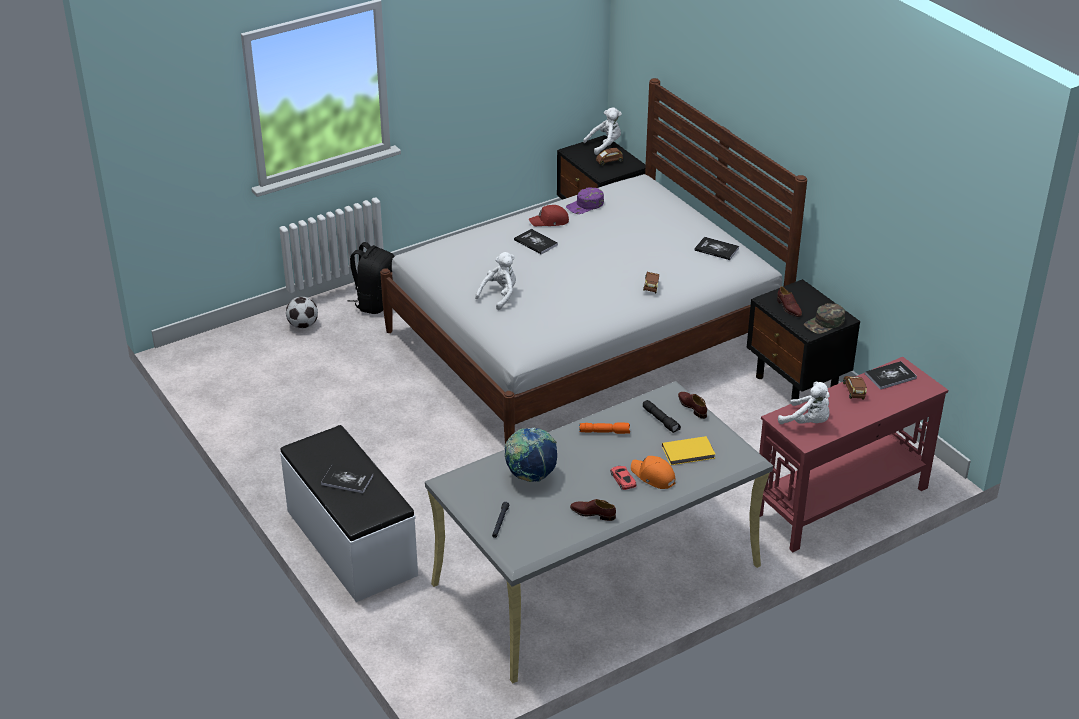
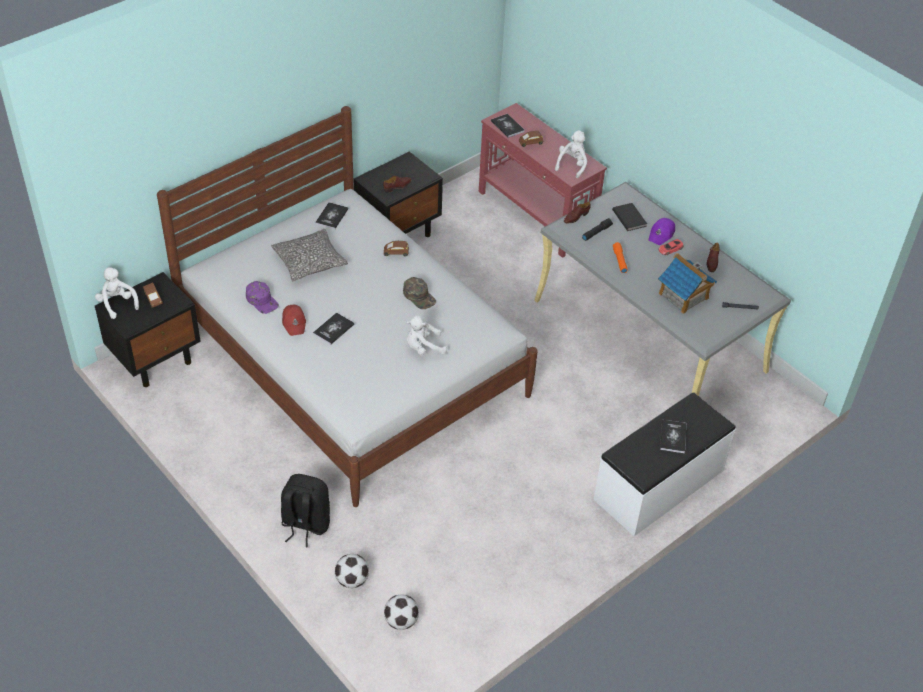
camera: 100 degrees left, 10 degrees up
white plush toy [475,252,516,310] -> white plush toy turned 45 degrees counterclockwise [407,315,447,355]
globe [505,427,557,482] -> toy house [658,253,717,314]
orange cap [631,456,675,489] -> purple cap [649,218,675,245]
yellow book [662,436,715,465] -> black book [612,203,647,231]
green cap [804,303,845,334] -> green cap moved to [403,277,436,309]
none -> pillow [271,229,348,281]
none -> football [384,594,419,630]

